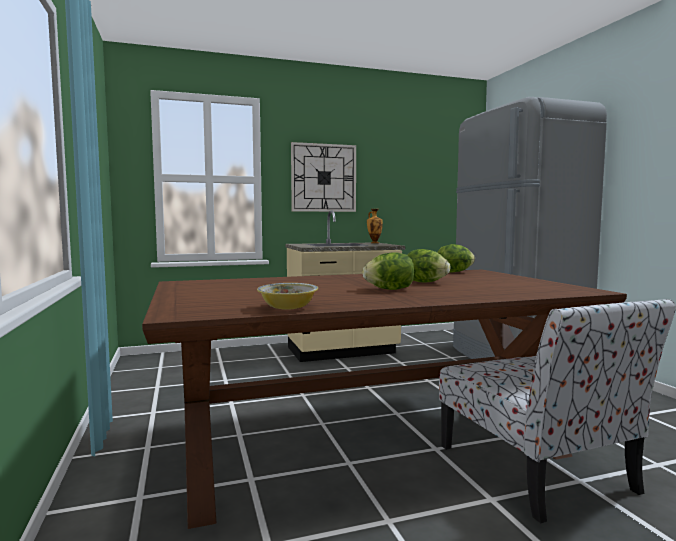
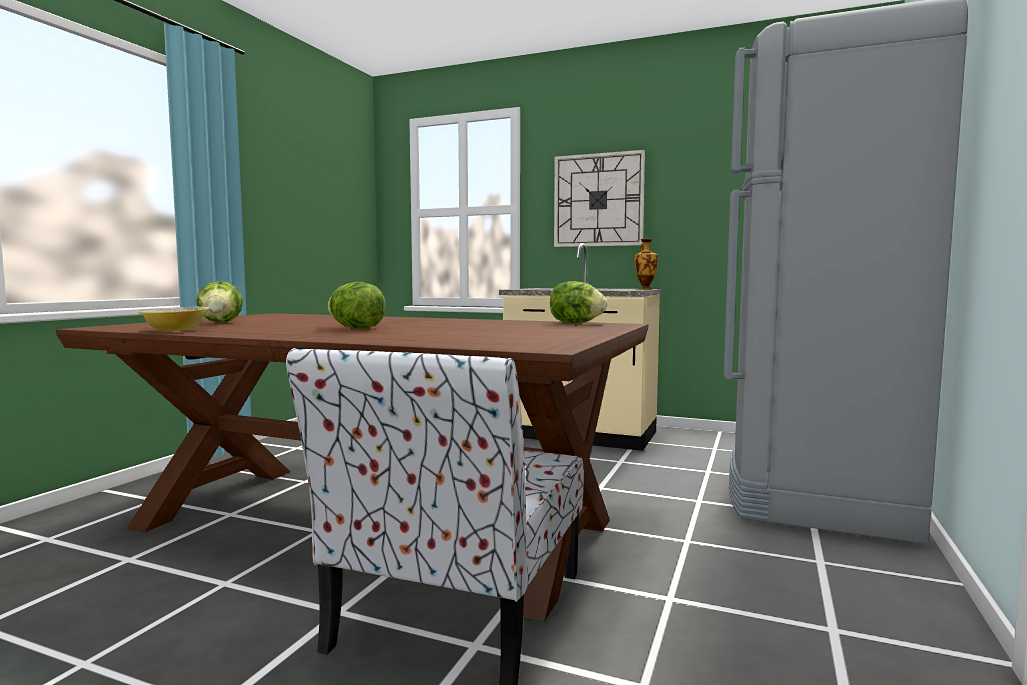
camera: 40 degrees right, 0 degrees up
lettuce [407,249,450,282] -> lettuce moved to [196,281,243,323]

